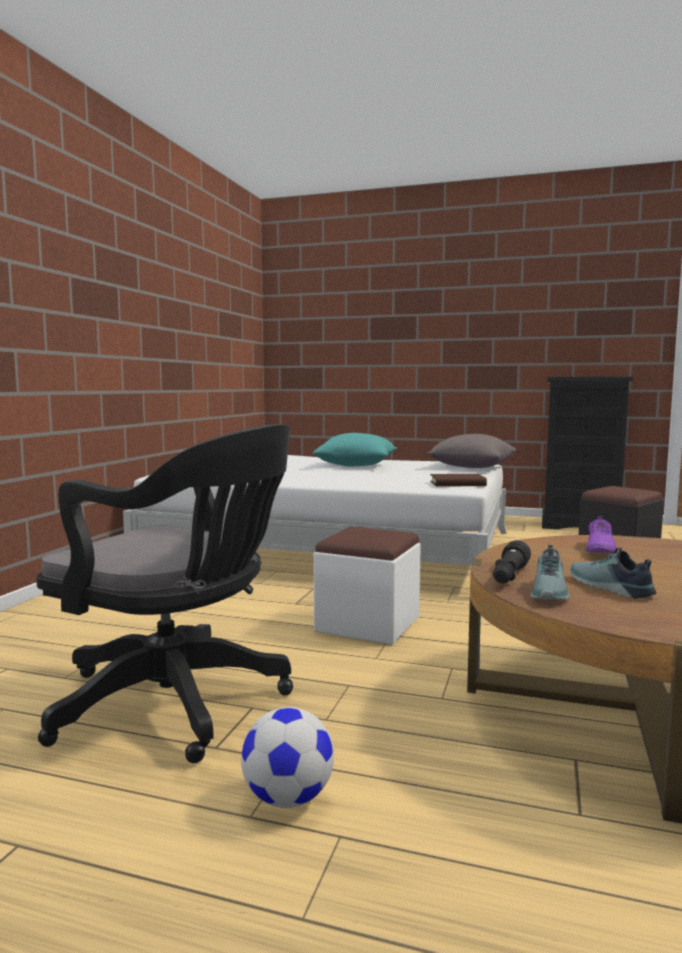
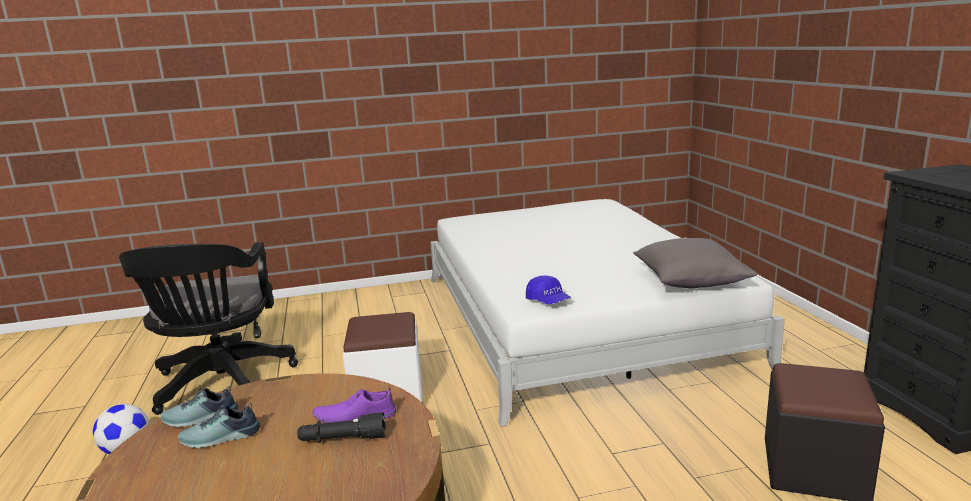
camera: 60 degrees right, 10 degrees up
turquoise pillow [313,433,397,466] -> none
brown book [430,474,487,487] -> blue cap [526,276,571,304]
black flashlight [493,540,531,583] -> black flashlight moved to [297,412,385,443]
shoe [570,547,656,599] -> shoe turned 135 degrees counterclockwise [178,403,260,448]

